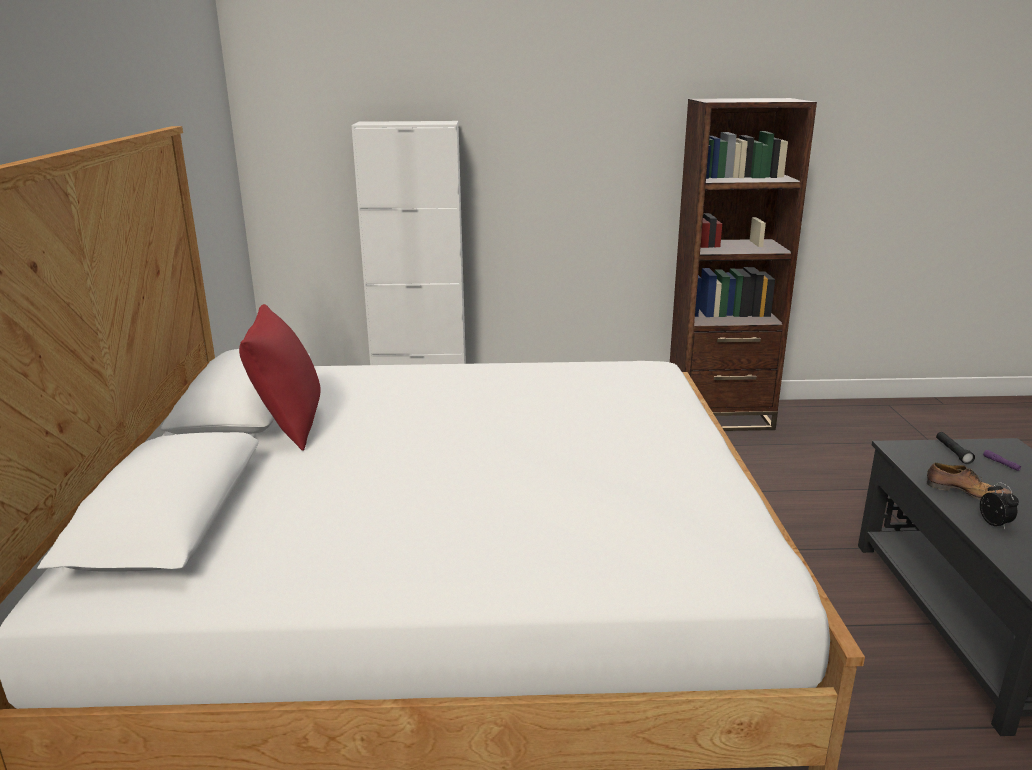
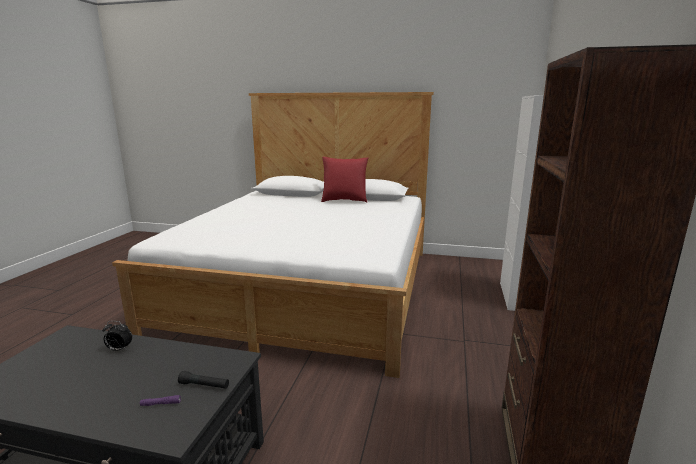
camera: 105 degrees right, 5 degrees down
shoe [927,463,1013,500] -> none

